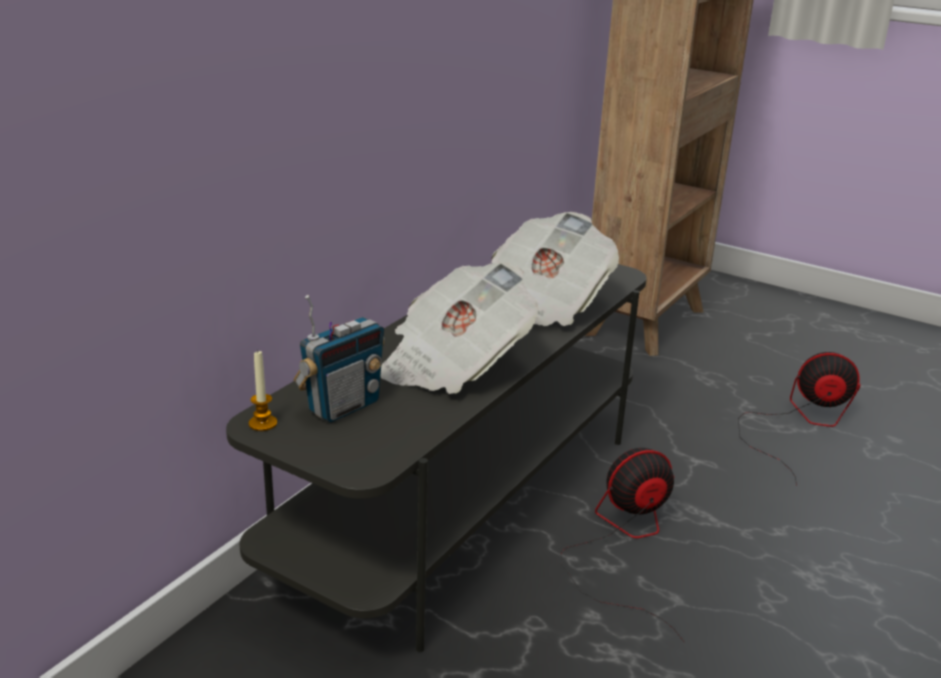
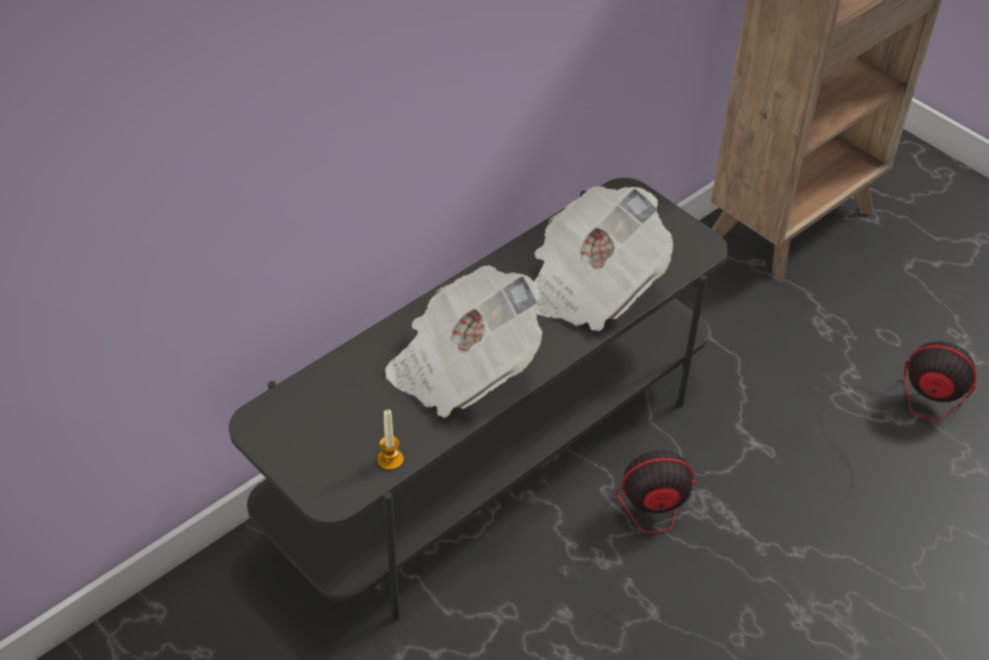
camera: 15 degrees right, 20 degrees up
candle [249,350,277,431] -> candle moved to [377,409,404,470]
radio [294,295,385,423] -> none

